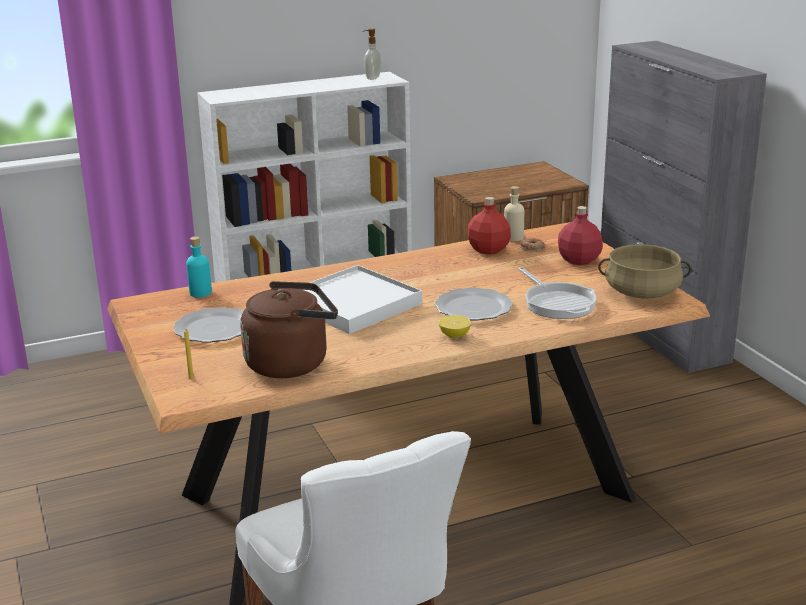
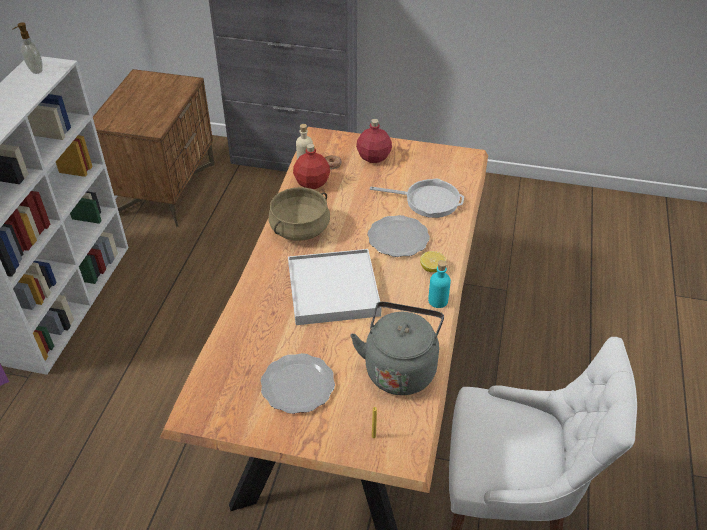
camera: 55 degrees left, 20 degrees up
turquoise bottle [186,236,212,297] -> turquoise bottle moved to [428,260,451,308]
brown kettle [240,281,338,378] -> grey kettle [351,302,444,395]
beige cooking pot [598,244,691,298] -> beige cooking pot moved to [268,187,330,241]

